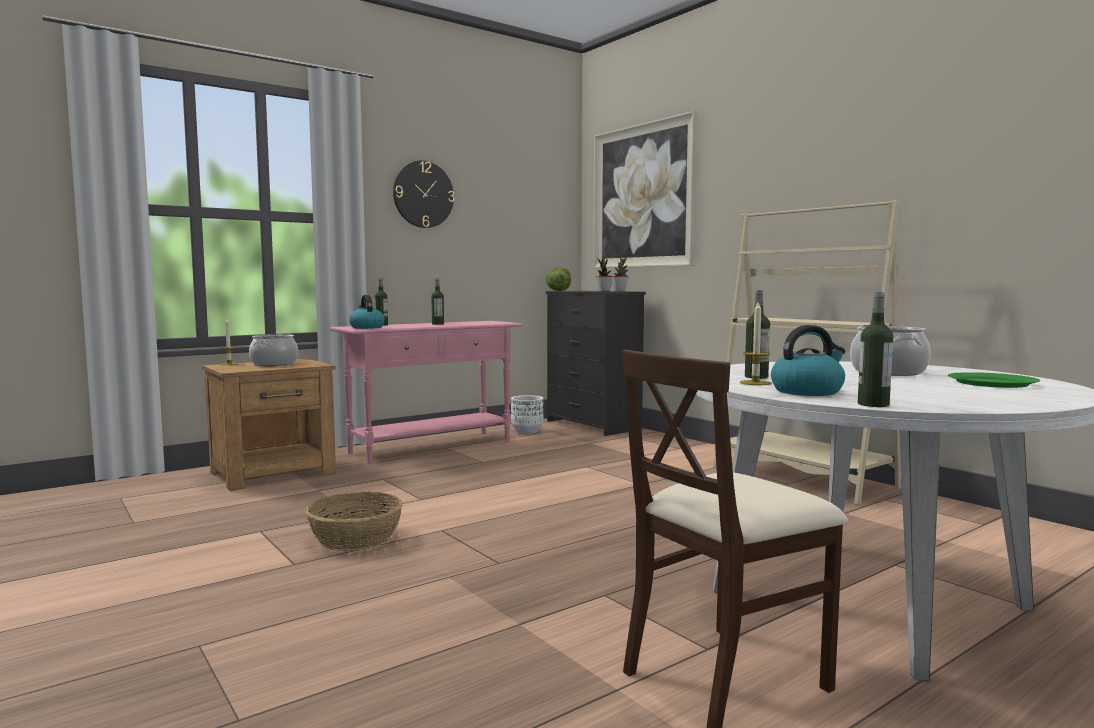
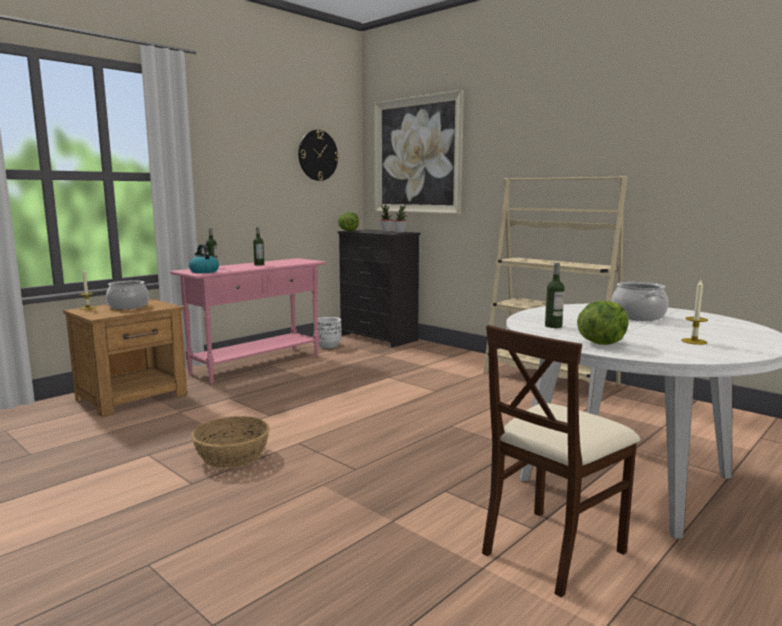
camera: 10 degrees left, 5 degrees up
wall clock [393,161,454,228] -> wall clock moved to [298,130,339,181]
candle [740,302,772,385] -> candle moved to [681,280,708,345]
kettle [771,325,845,396] -> lettuce [577,301,629,345]
bottle [858,292,893,407] -> none
green plate [948,372,1040,388] -> none

